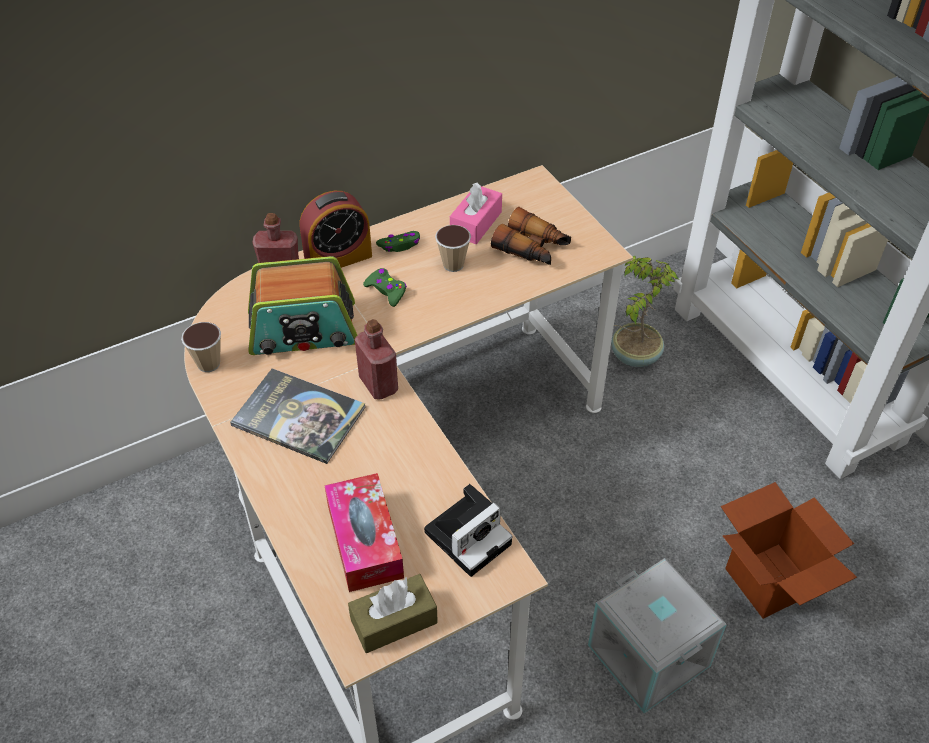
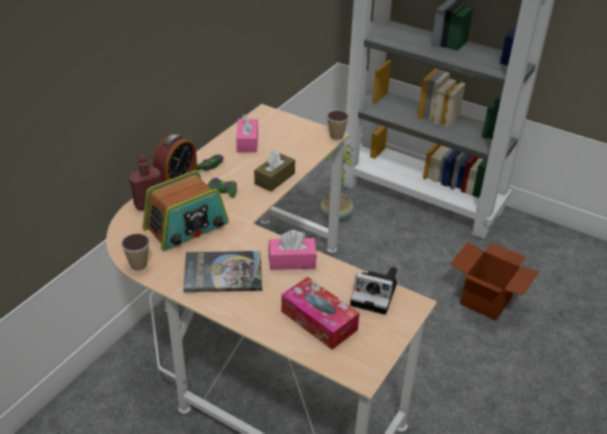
camera: 30 degrees left, 10 degrees down
brown tissue box [348,574,438,653] -> brown tissue box moved to [254,150,295,192]
red bottle [355,319,398,399] -> none
camera [424,484,513,577] -> camera turned 90 degrees clockwise [350,267,397,315]
cup [435,225,471,272] -> cup moved to [327,111,349,140]
binoculars [491,207,571,265] -> none
grey storage box [588,558,727,713] -> none
none -> pink tissue box [269,230,317,270]

